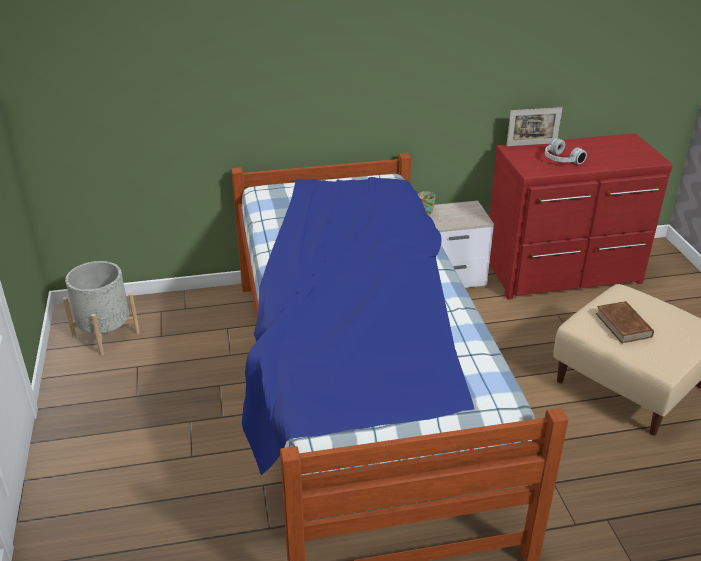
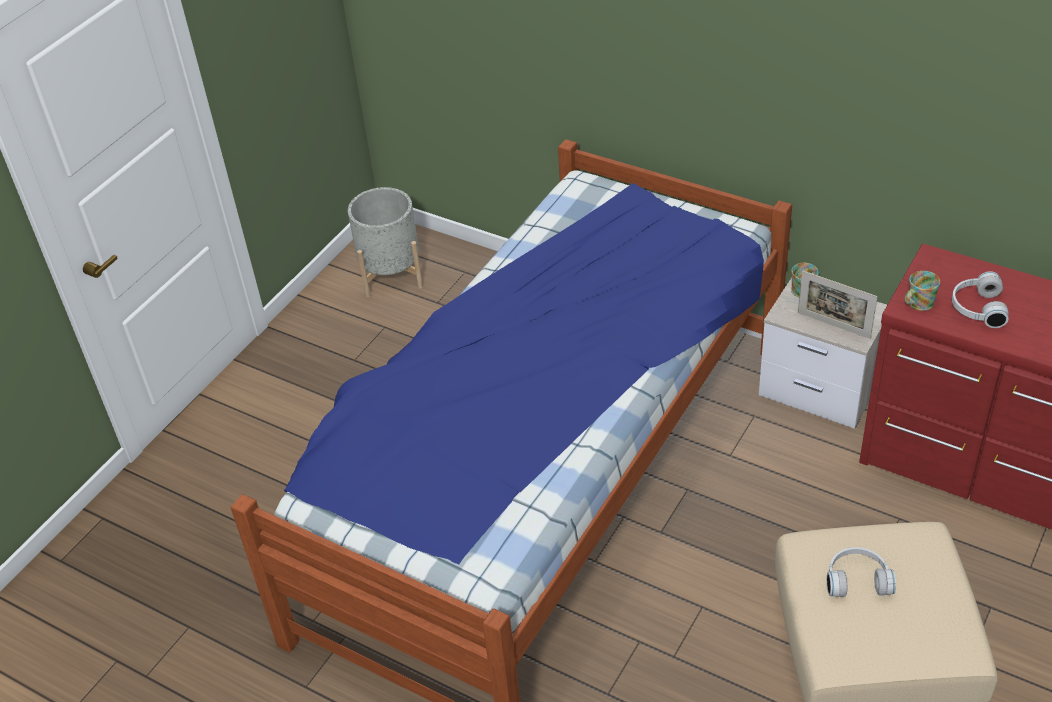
camera: 45 degrees right, 10 degrees up
picture frame [506,107,562,146] -> picture frame moved to [798,270,878,339]
brown book [595,301,654,343] -> white headphones [827,547,896,597]
none -> mug [905,271,940,311]

